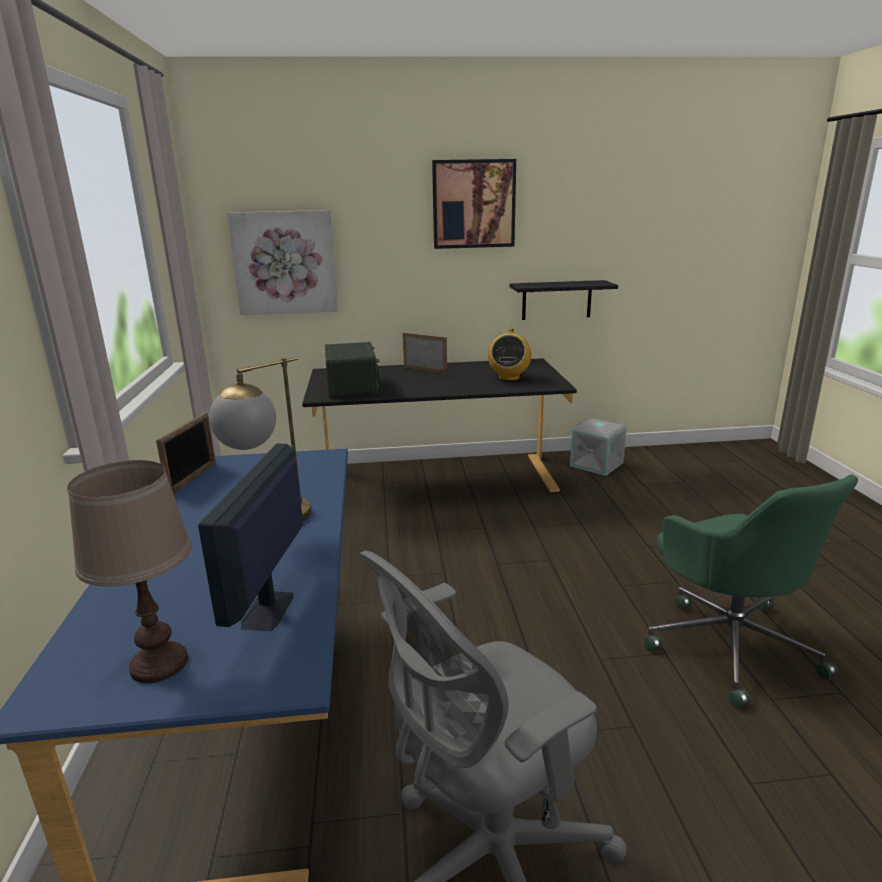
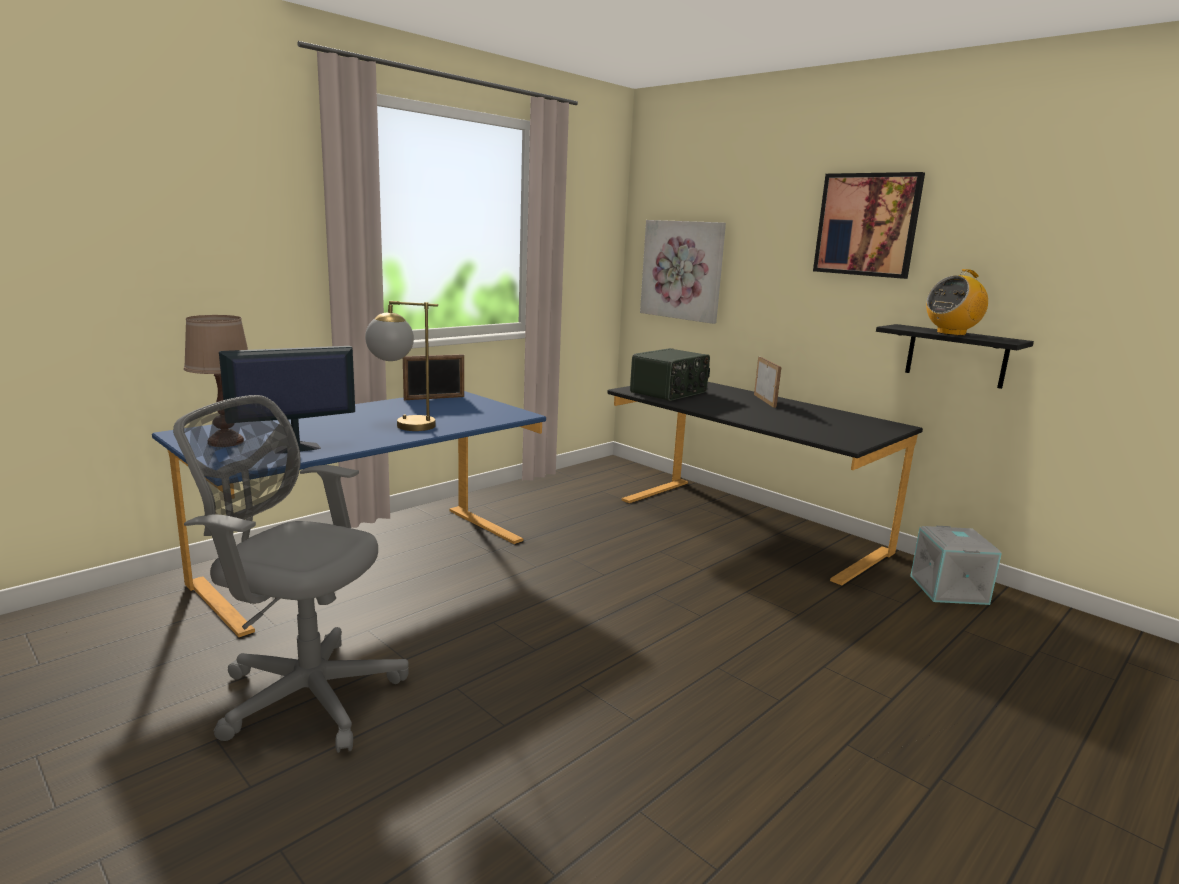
camera: 50 degrees right, 5 degrees down
radio [488,328,532,381] -> radio moved to [926,269,988,336]
green office chair [644,475,858,708] -> none

